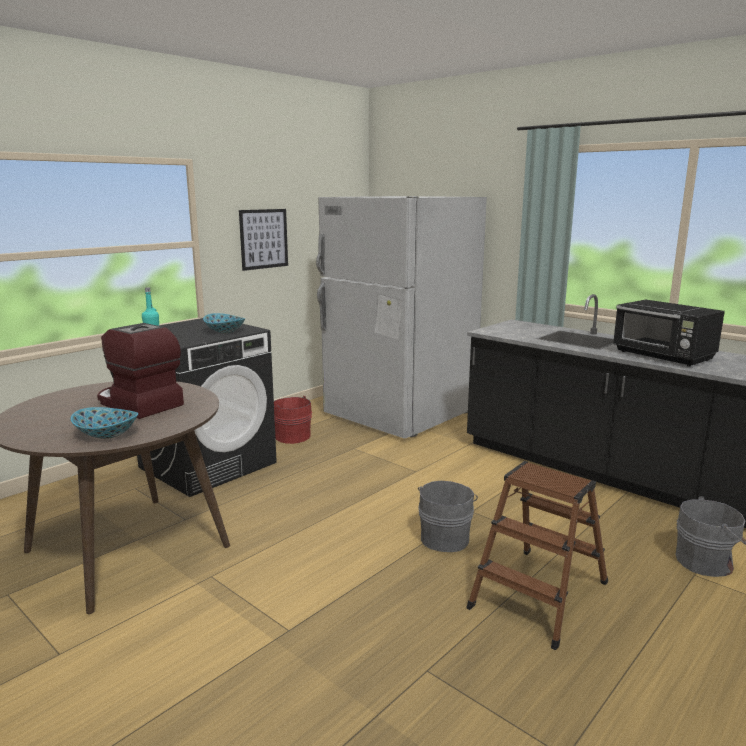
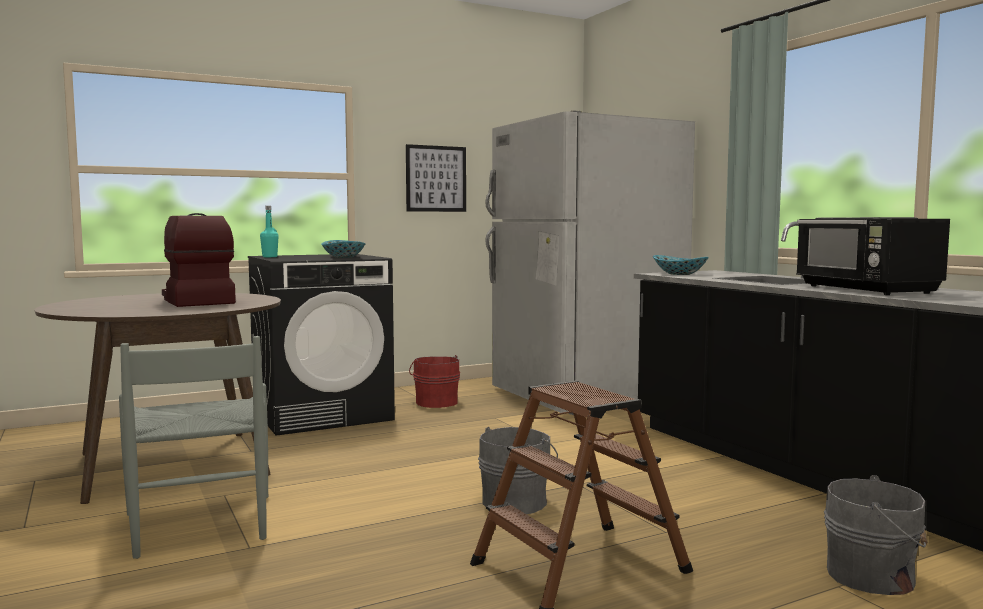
camera: 20 degrees right, 10 degrees down
bowl [71,407,138,439] -> bowl moved to [653,255,709,275]
none -> grey chair [119,336,268,559]

